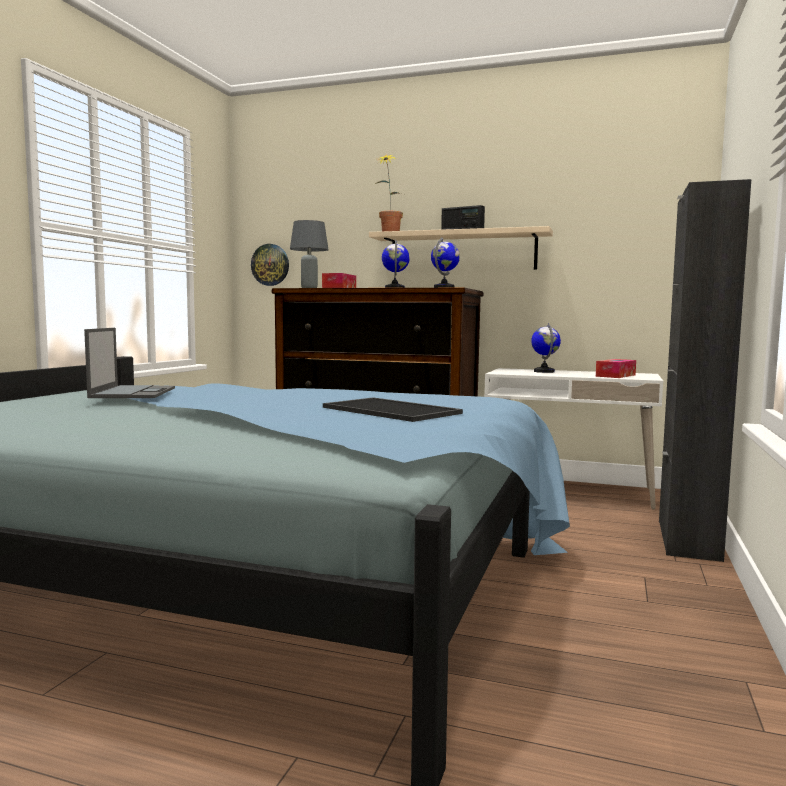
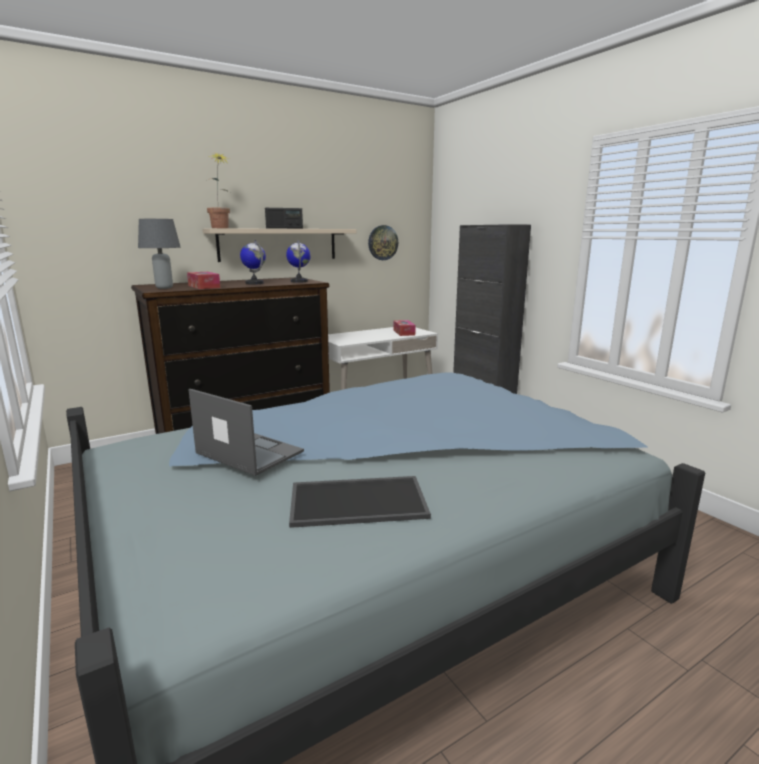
camera: 50 degrees left, 10 degrees up
wall clock [251,244,289,286] -> wall clock moved to [368,225,398,260]
tray [323,397,463,422] -> tray moved to [289,476,431,528]
globe [531,323,561,373] -> none

